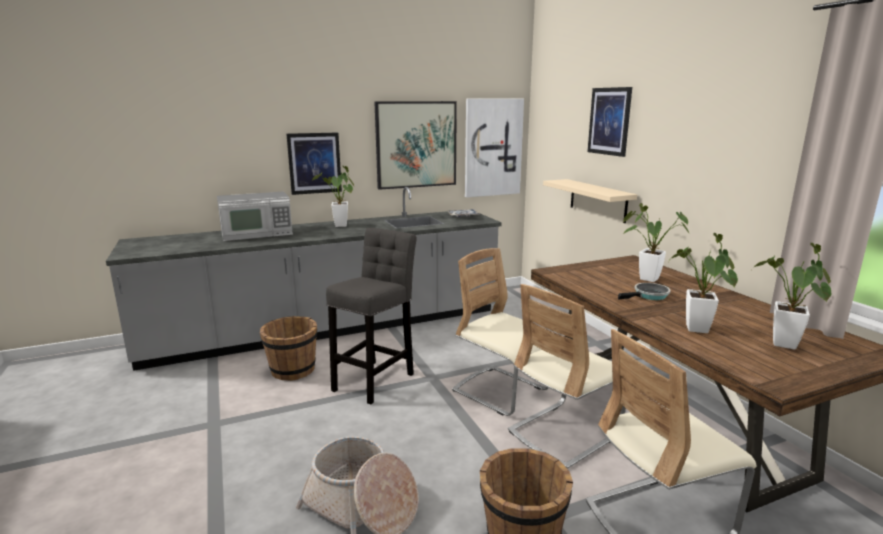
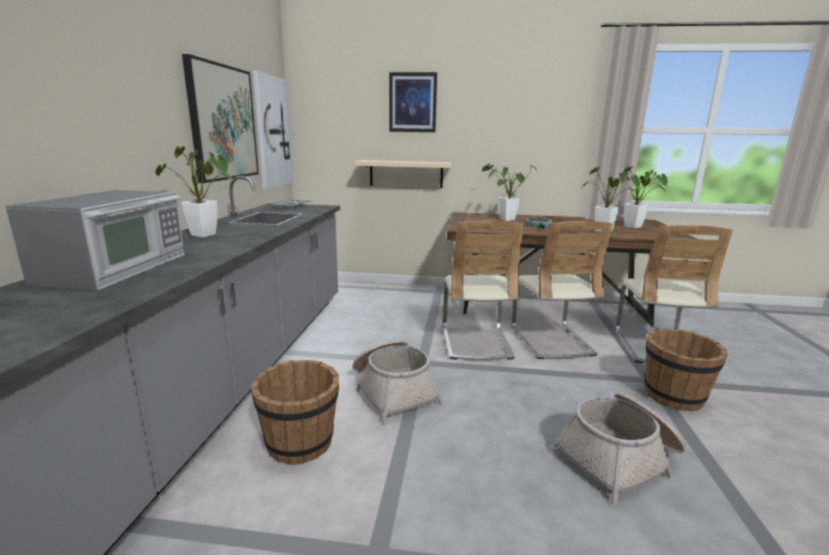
camera: 60 degrees left, 0 degrees up
picture [286,132,342,195] -> none
grey stool [326,228,417,404] -> basket [352,340,444,424]
beige chair [452,248,548,416] -> beige chair turned 75 degrees counterclockwise [443,221,523,360]

